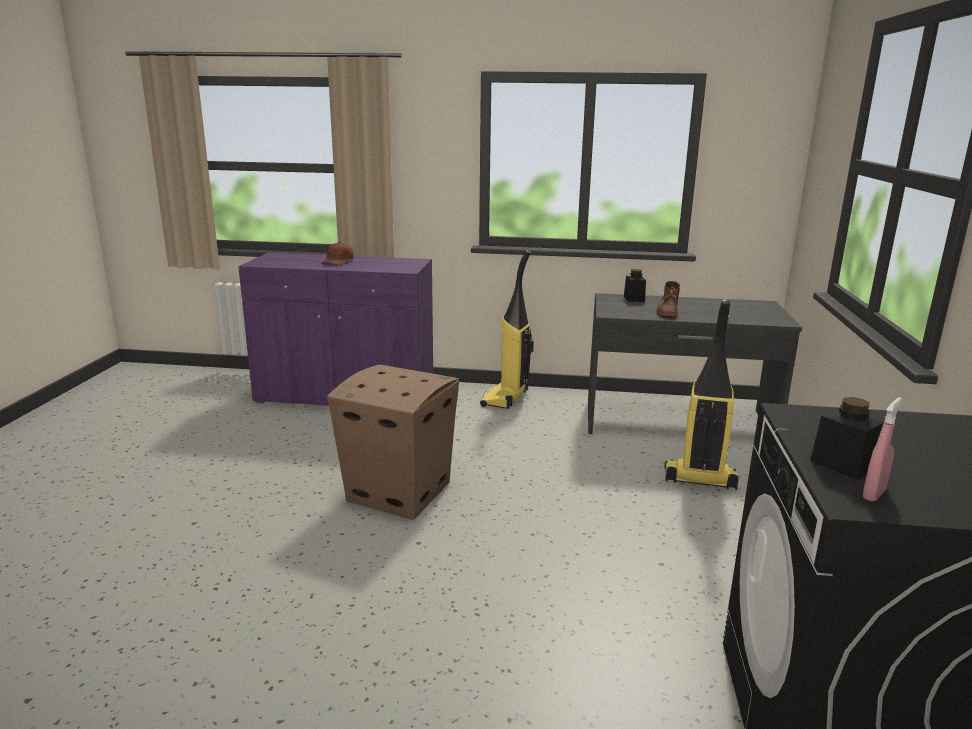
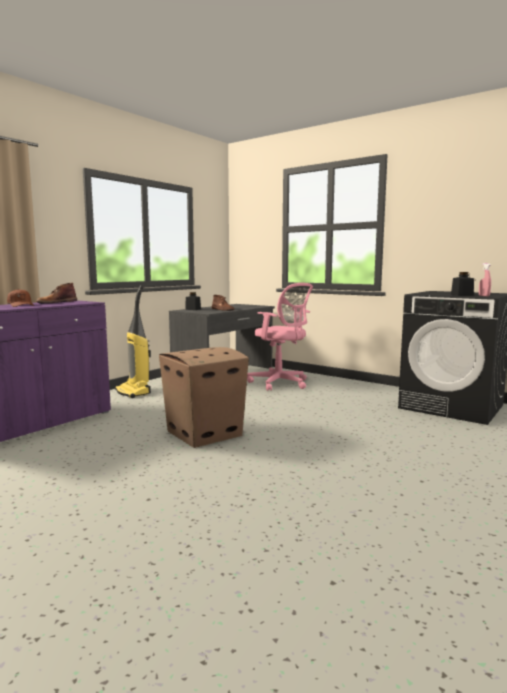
camera: 60 degrees left, 10 degrees down
vacuum cleaner [664,300,739,490] -> pink office chair [247,283,313,391]
none -> brown boot [36,283,77,304]

